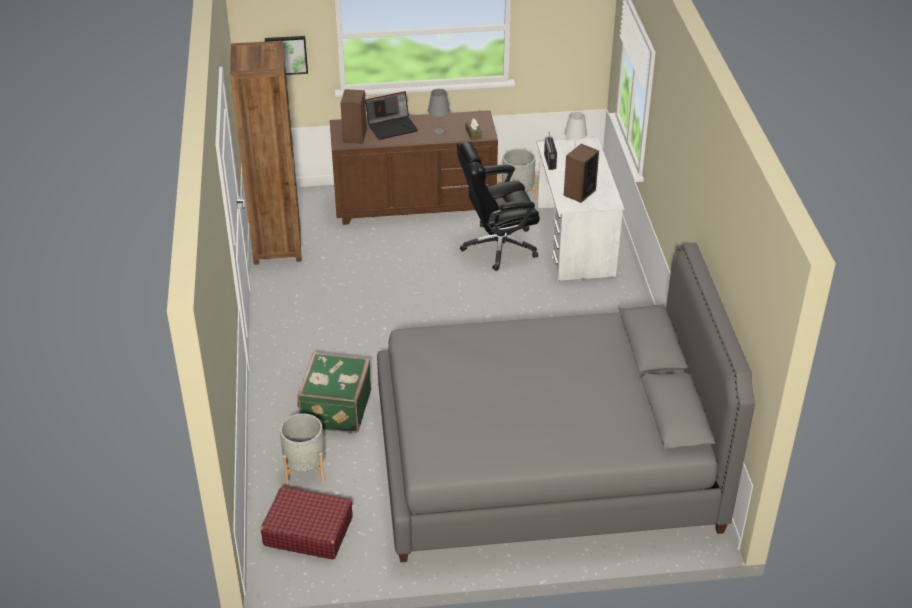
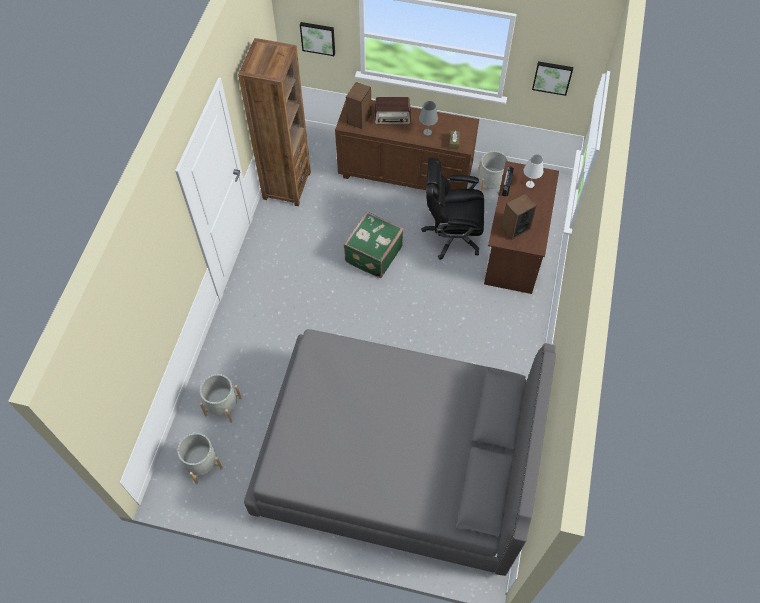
camera: 20 degrees right, 20 degrees up
red suitcase [261,486,353,559] -> grey planter [177,433,223,484]
green suitcase [297,352,371,433] -> green suitcase moved to [344,212,404,278]
laptop [365,91,418,140] -> radio [374,97,411,124]
white desk [537,138,624,281] -> brown desk [484,161,559,294]
none -> picture [532,61,573,96]

